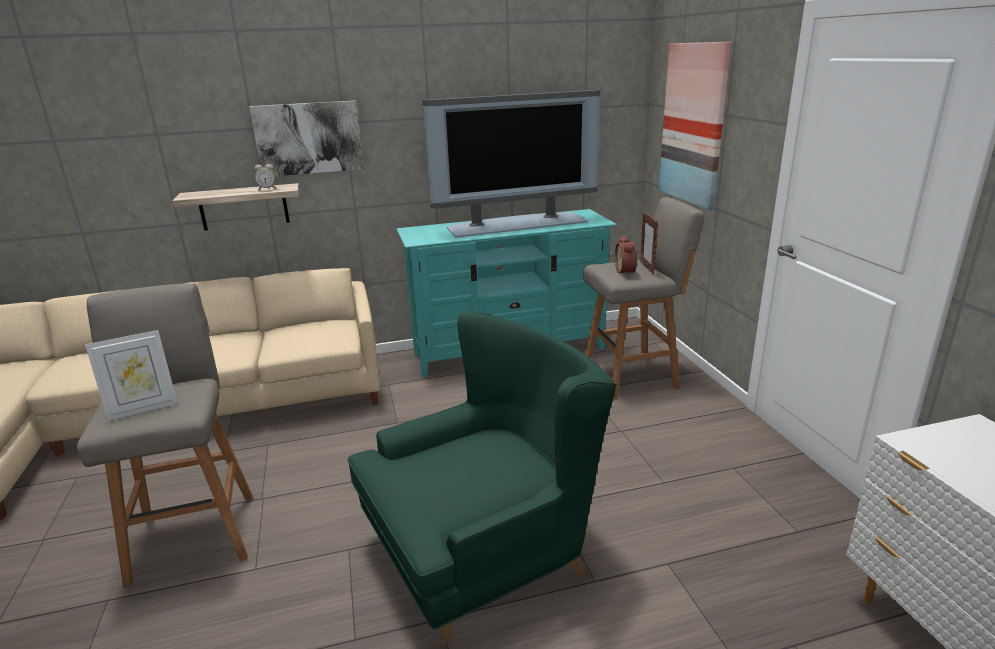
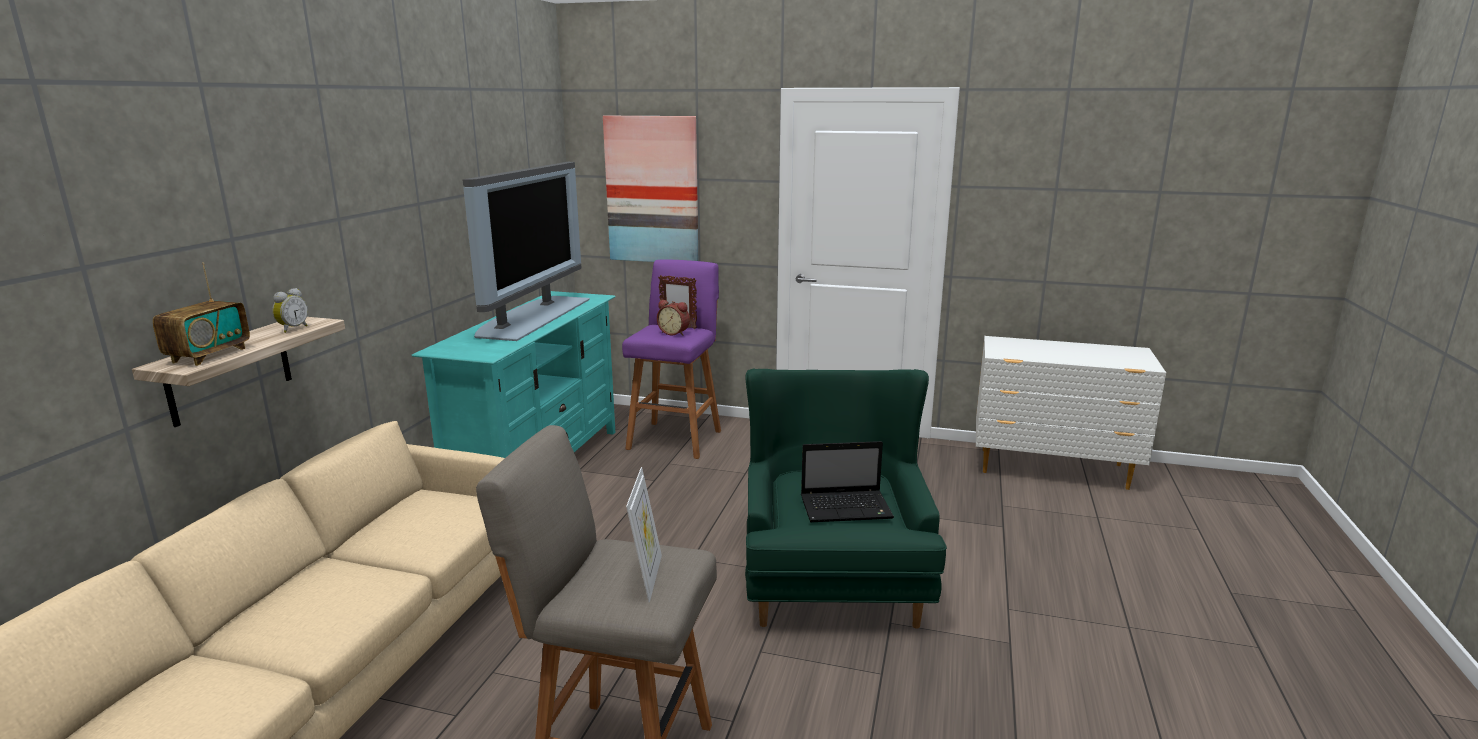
camera: 60 degrees left, 5 degrees down
picture [249,100,364,176] -> none
grey stool [583,197,705,399] -> purple stool [622,259,721,459]
none -> radio [153,262,250,366]
none -> laptop [801,441,894,522]

